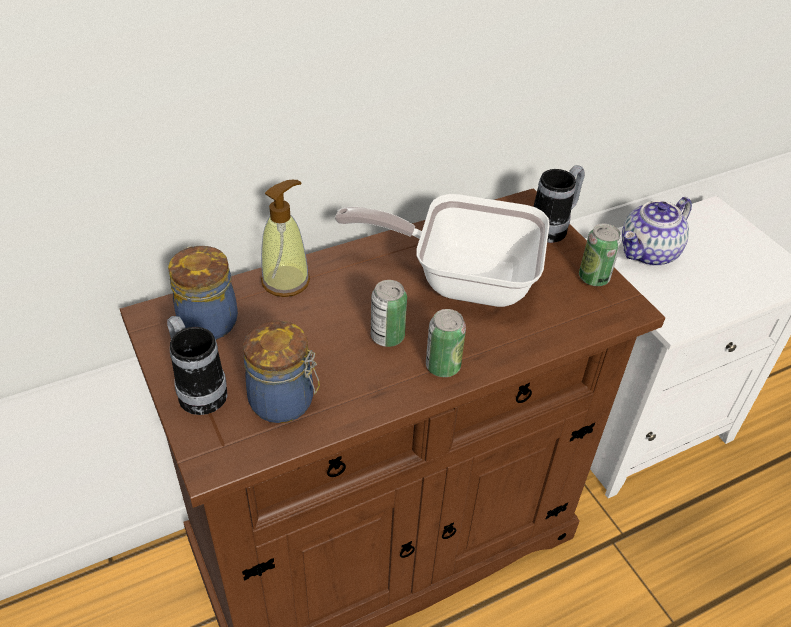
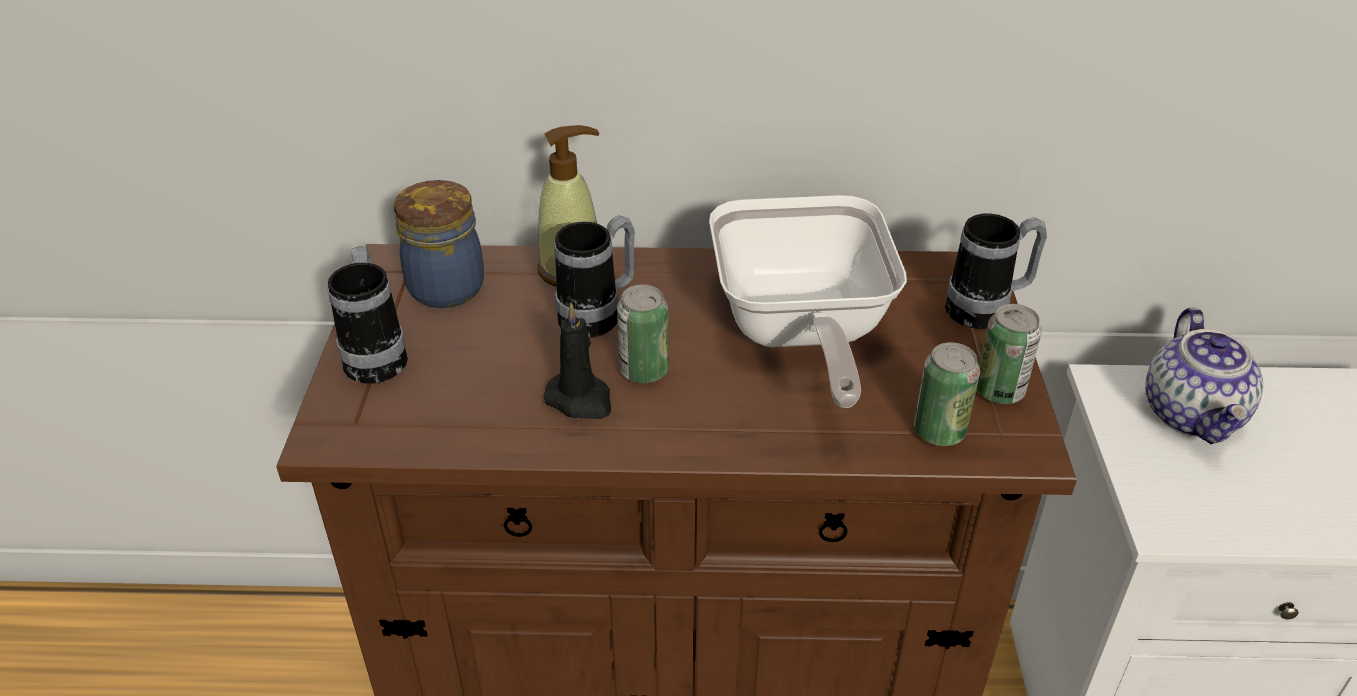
camera: 30 degrees right, 5 degrees down
jar [243,321,320,423] -> none
frying pan [335,194,550,307] -> frying pan turned 135 degrees counterclockwise [709,195,907,408]
can [426,309,466,377] -> can moved to [914,342,980,446]
teapot [622,197,692,266] -> teapot turned 75 degrees counterclockwise [1145,308,1263,444]
none -> black candle [543,302,611,419]
none -> mug [554,215,635,338]

